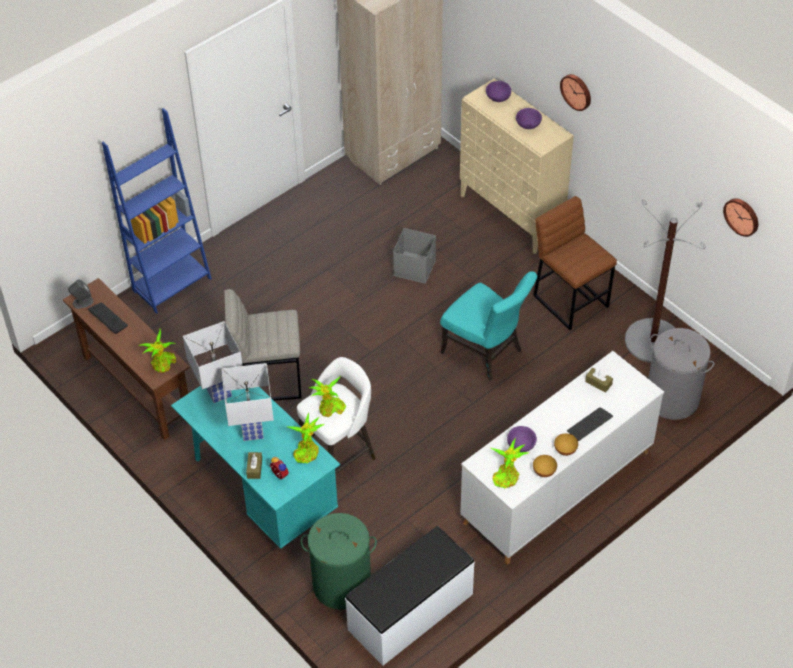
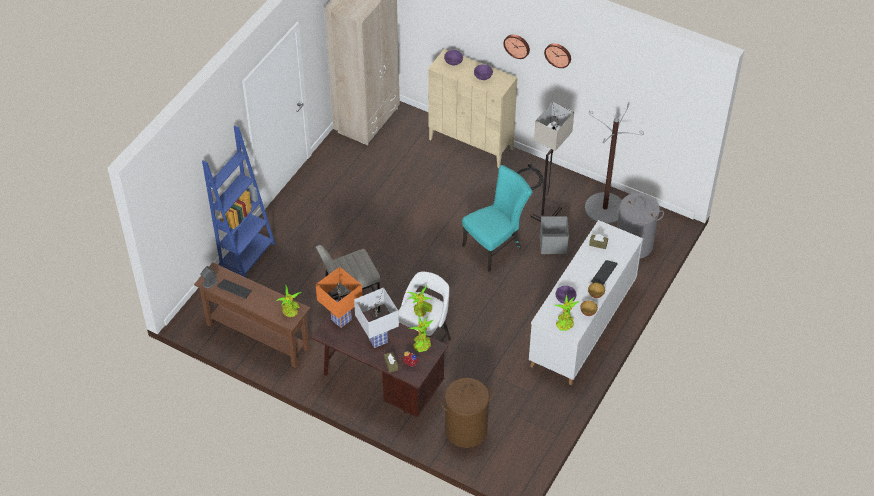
camera: 20 degrees left, 0 degrees up
turquoise desk [171,386,340,549] -> brown desk [311,297,449,417]
white table lamp [183,321,243,403] -> orange table lamp [315,267,363,328]
green laundry basket [300,513,377,610] -> brown laundry basket [441,378,494,448]
white bench [345,526,475,666] -> none
grey storage box [393,228,436,283] -> grey storage box moved to [540,216,569,254]
turquoise chair [440,271,537,381] -> turquoise chair turned 60 degrees counterclockwise [462,165,533,272]
brown chair [533,196,617,330] -> floor lamp [517,102,574,222]
wall clock [723,198,758,237] -> wall clock moved to [544,43,571,68]

